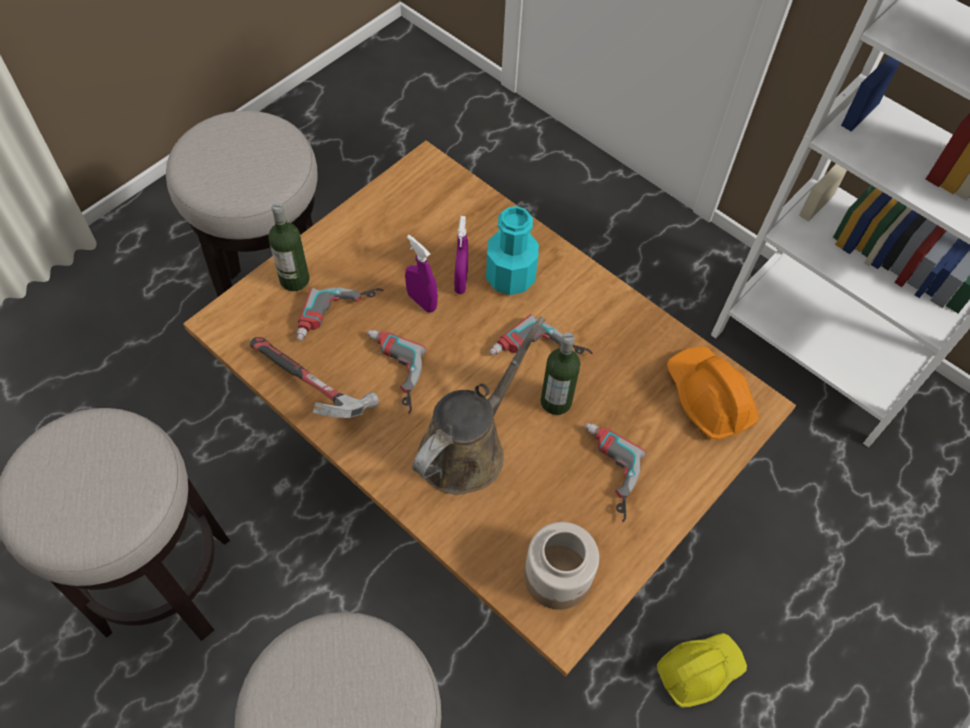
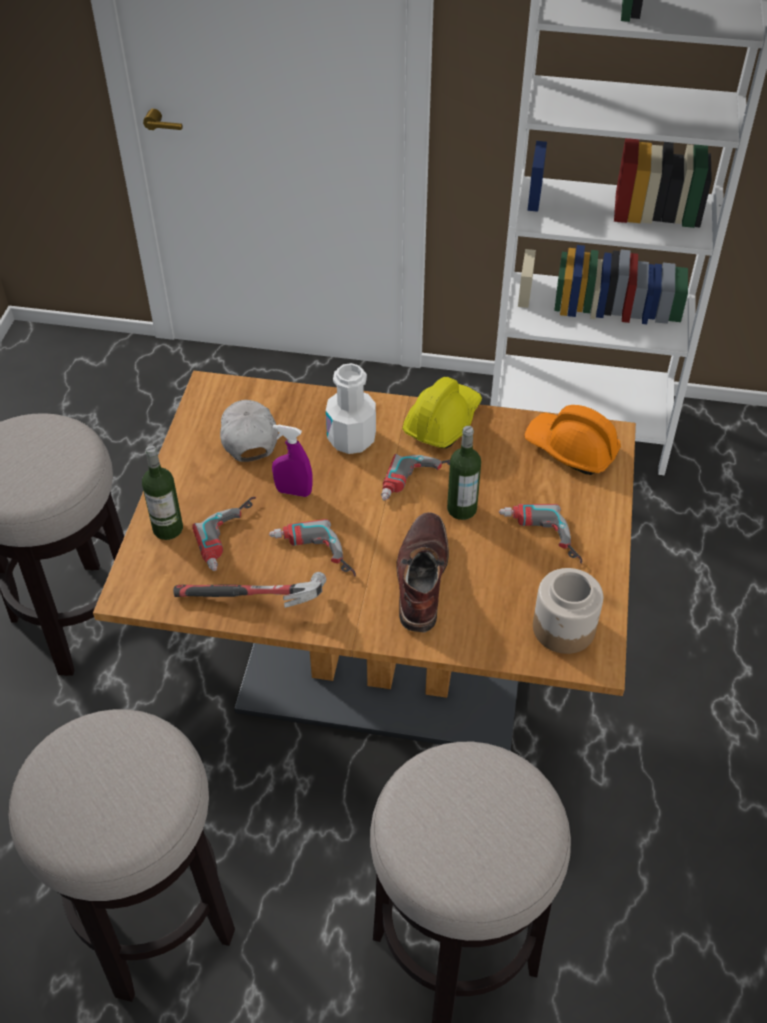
camera: 30 degrees left, 10 degrees down
brown watering can [412,317,546,495] -> brown boot [396,512,449,633]
purple spray bottle [454,216,468,294] -> none
turquoise bottle [486,206,539,295] -> white bottle [326,363,376,454]
yellow hard hat [657,633,747,708] -> yellow hard hat moved to [402,377,482,448]
none -> white cap [220,400,279,462]

